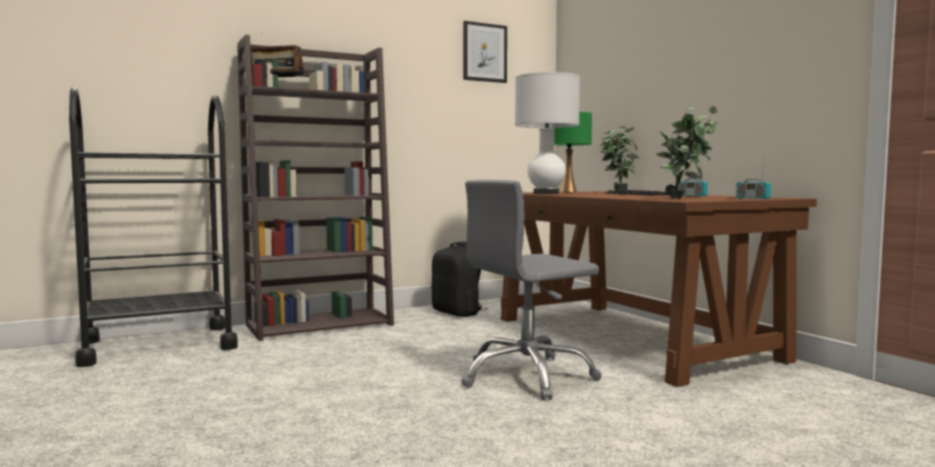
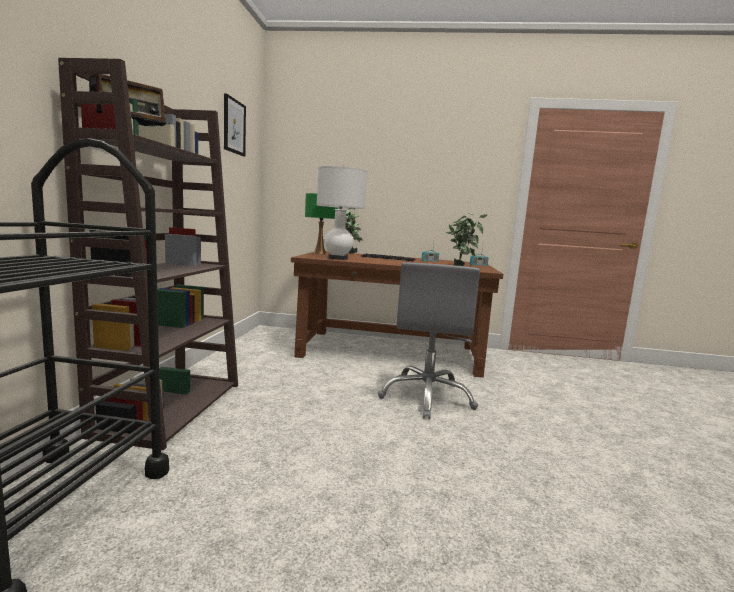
camera: 55 degrees left, 5 degrees up
black backpack [431,241,487,317] -> none

